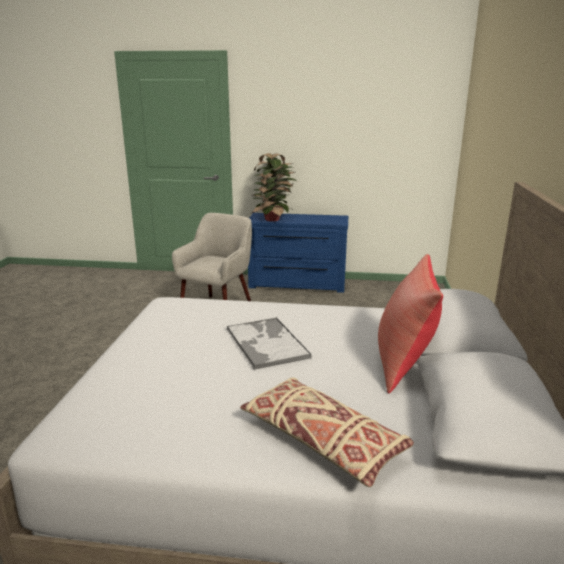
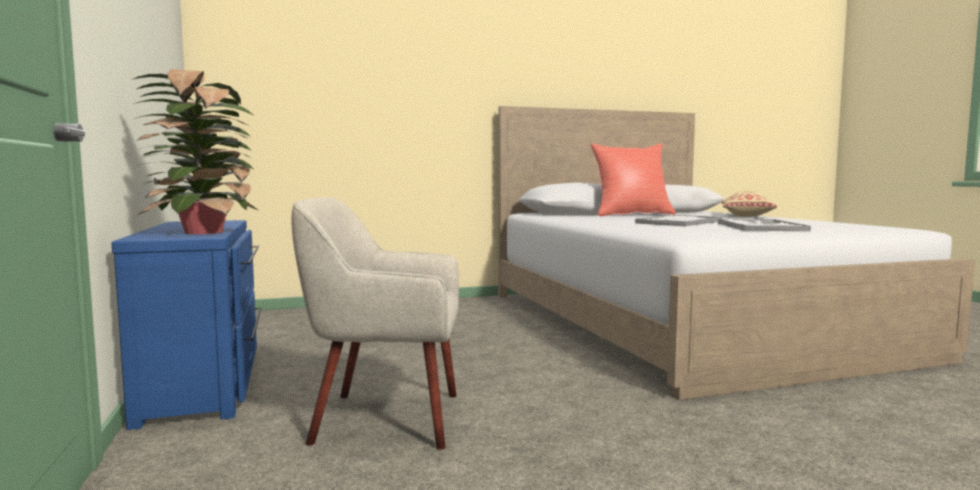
camera: 115 degrees left, 15 degrees down
none -> tray [718,219,811,231]

